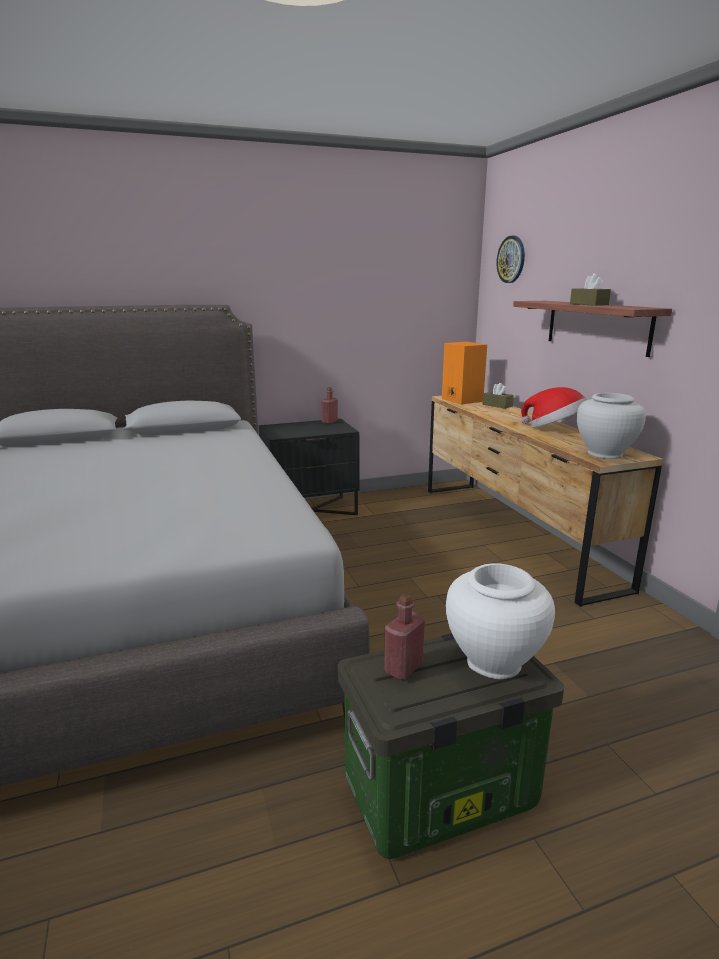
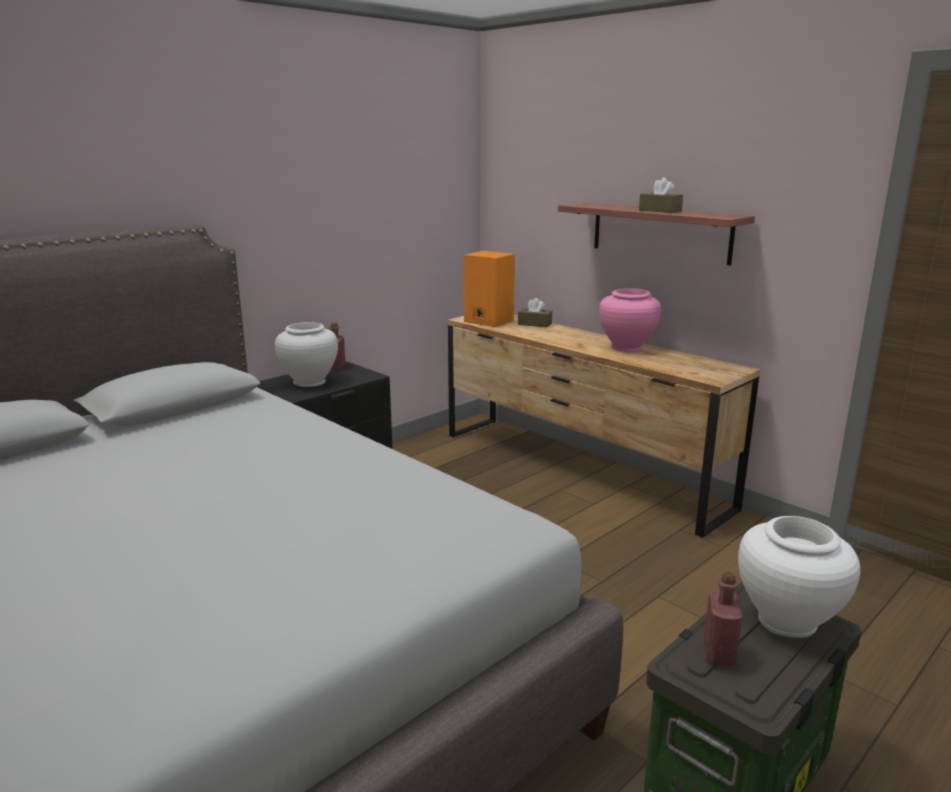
camera: 25 degrees left, 0 degrees up
wall clock [496,236,525,283] -> none
hat [521,387,587,427] -> pink vase [599,288,661,352]
white vase [577,393,646,459] -> white vase moved to [275,322,338,387]

